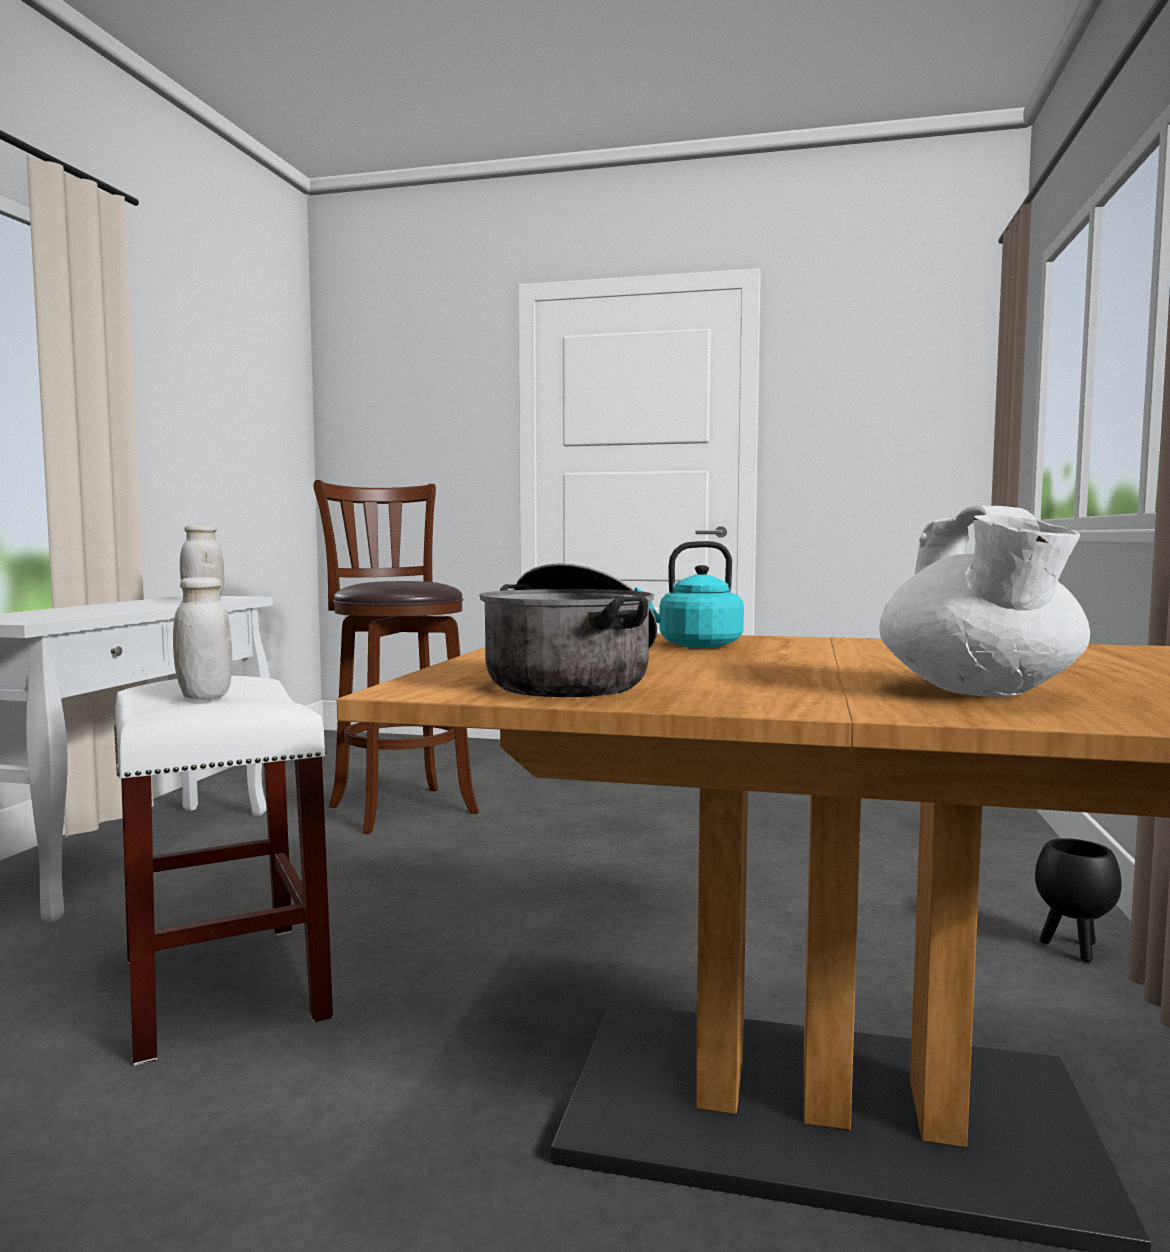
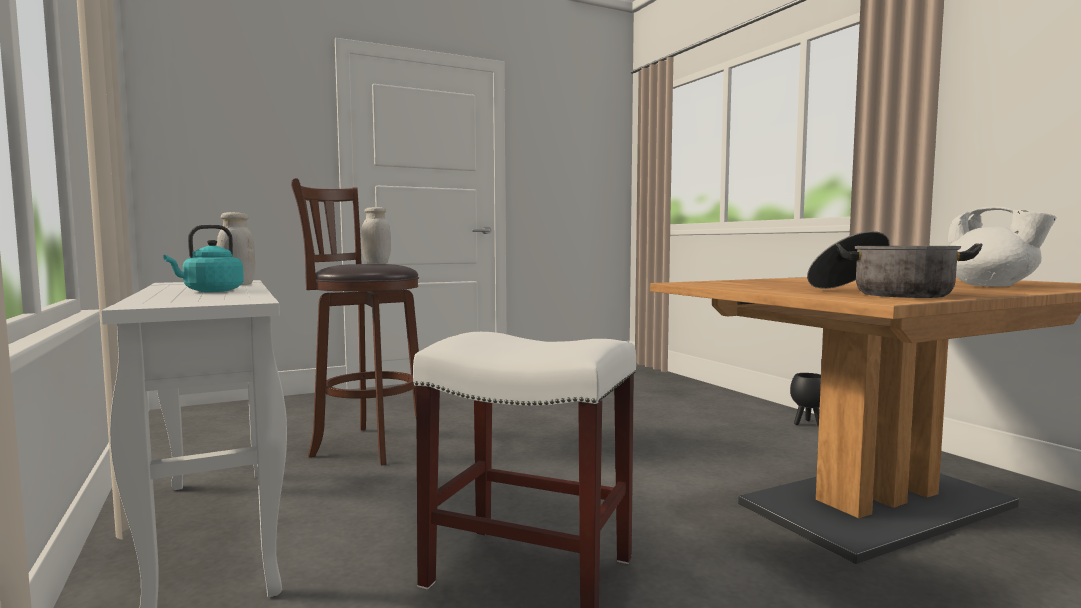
camera: 40 degrees left, 0 degrees up
white jar [173,577,232,699] -> white jar moved to [361,207,391,264]
turquoise kettle [635,541,744,648] -> turquoise kettle moved to [163,225,244,292]

